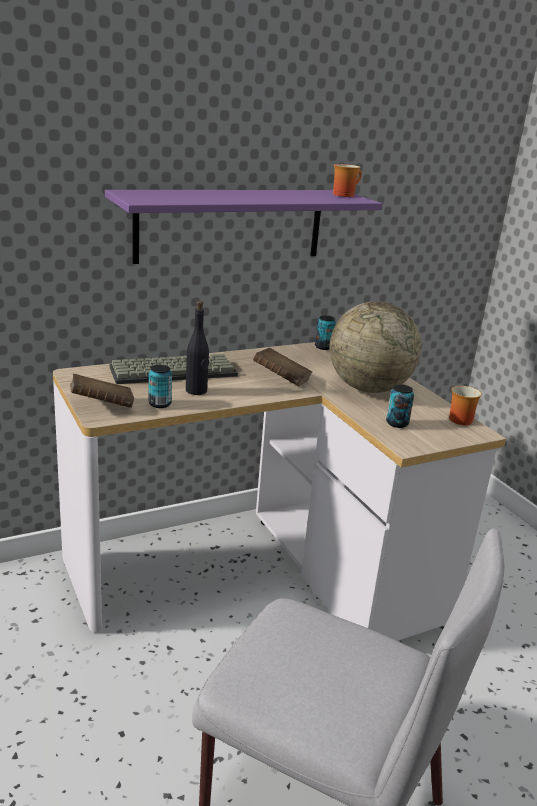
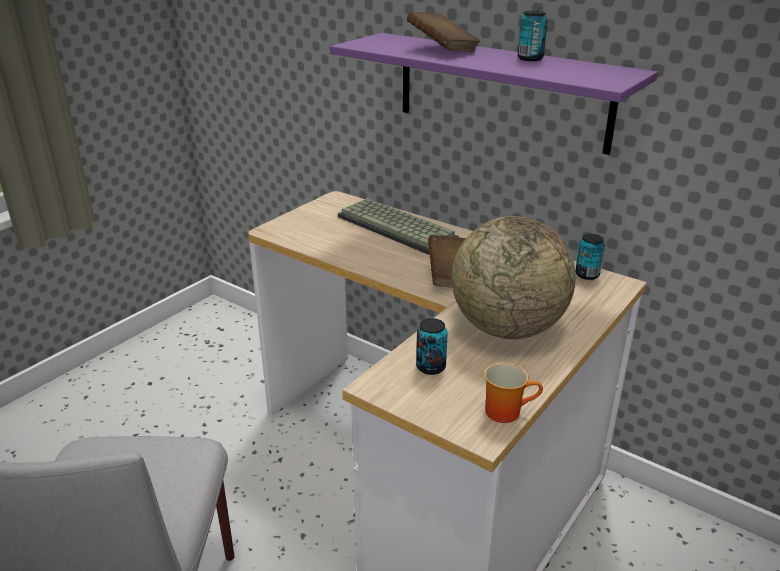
camera: 65 degrees right, 5 degrees up
brown book [70,374,134,408] -> brown book moved to [407,11,480,52]
can [148,365,172,408] -> can moved to [518,11,548,61]
black bottle [186,301,209,395] -> none
mug [333,164,362,197] -> none

